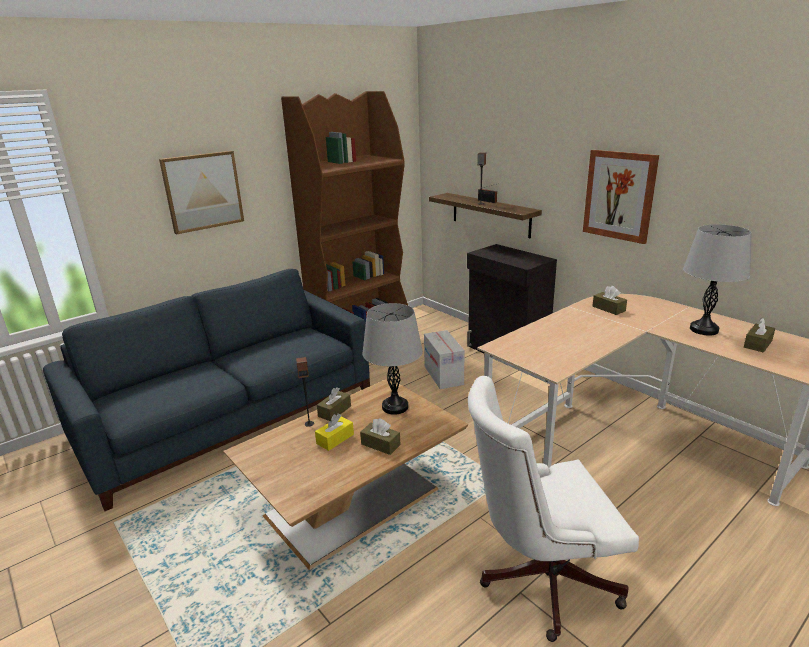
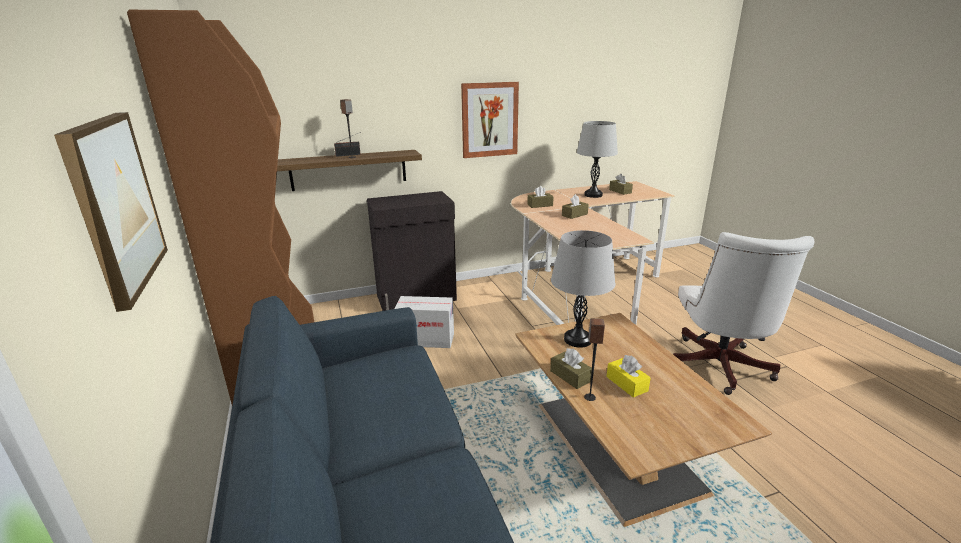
camera: 70 degrees left, 0 degrees up
brown tissue box [360,418,401,455] -> brown tissue box moved to [562,194,589,219]

